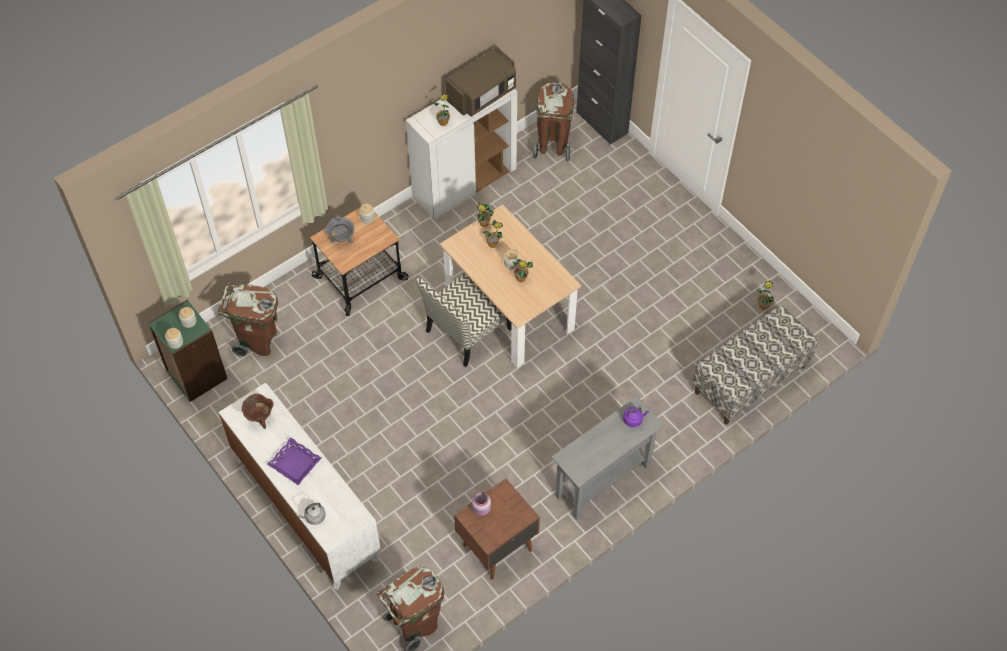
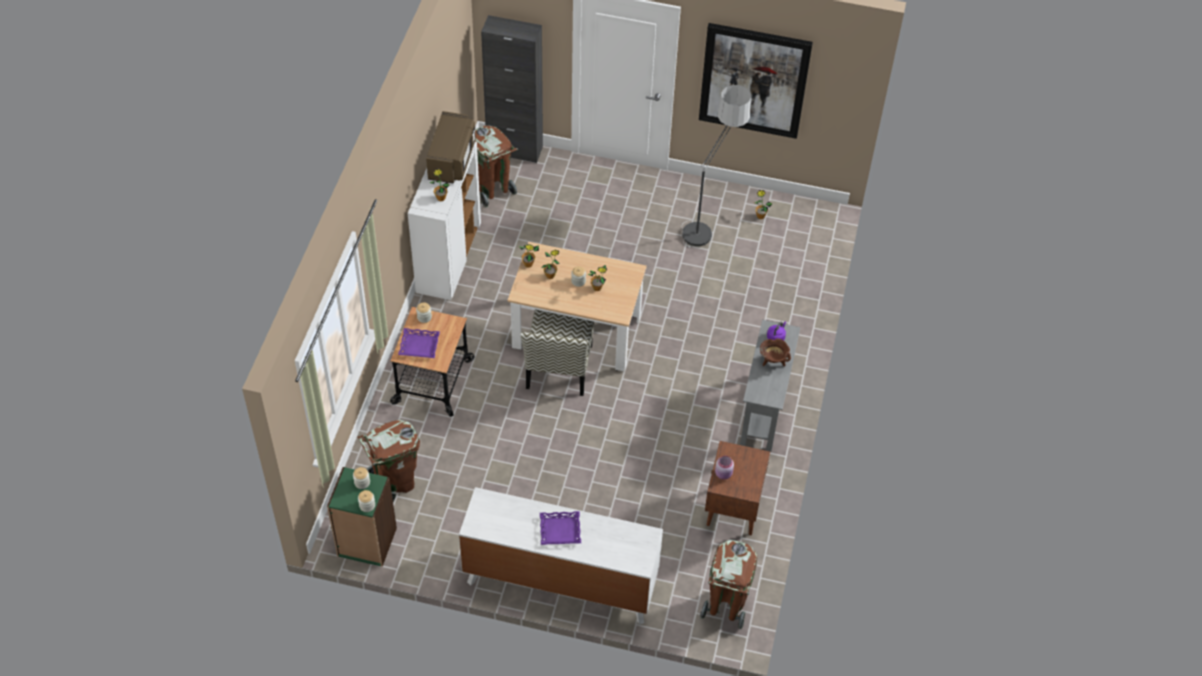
camera: 40 degrees left, 5 degrees down
brown cooking pot [242,394,274,429] -> brown cooking pot moved to [760,338,791,367]
grey kettle [298,503,326,525] -> none
grey cooking pot [325,214,354,243] -> purple tray [398,328,440,358]
bench [692,305,818,425] -> none
none -> floor lamp [682,85,751,248]
none -> picture [699,23,813,139]

